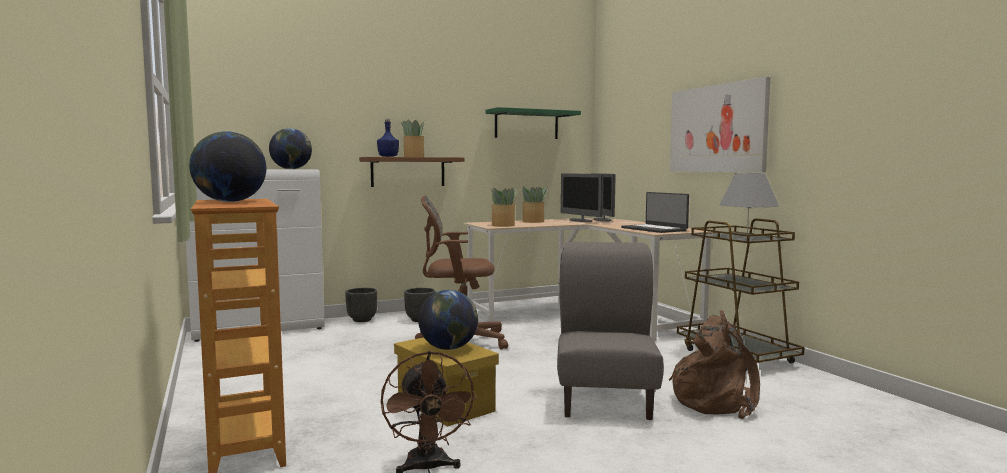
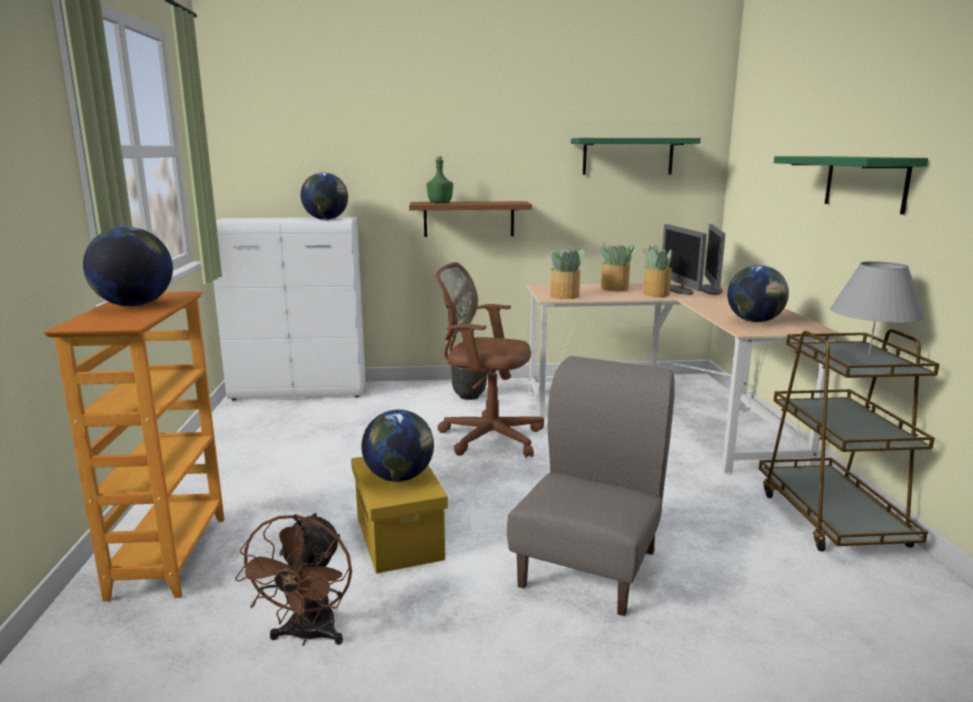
camera: 20 degrees right, 10 degrees up
black planter [345,288,378,322] -> none
blue bottle [377,119,399,157] -> green bottle [427,156,453,203]
potted plant [401,120,424,157] -> potted plant moved to [643,245,673,297]
laptop [621,192,689,233] -> globe [727,265,789,322]
brown backpack [669,310,760,419] -> none
picture [670,77,770,172] -> green shelf [774,156,928,214]

